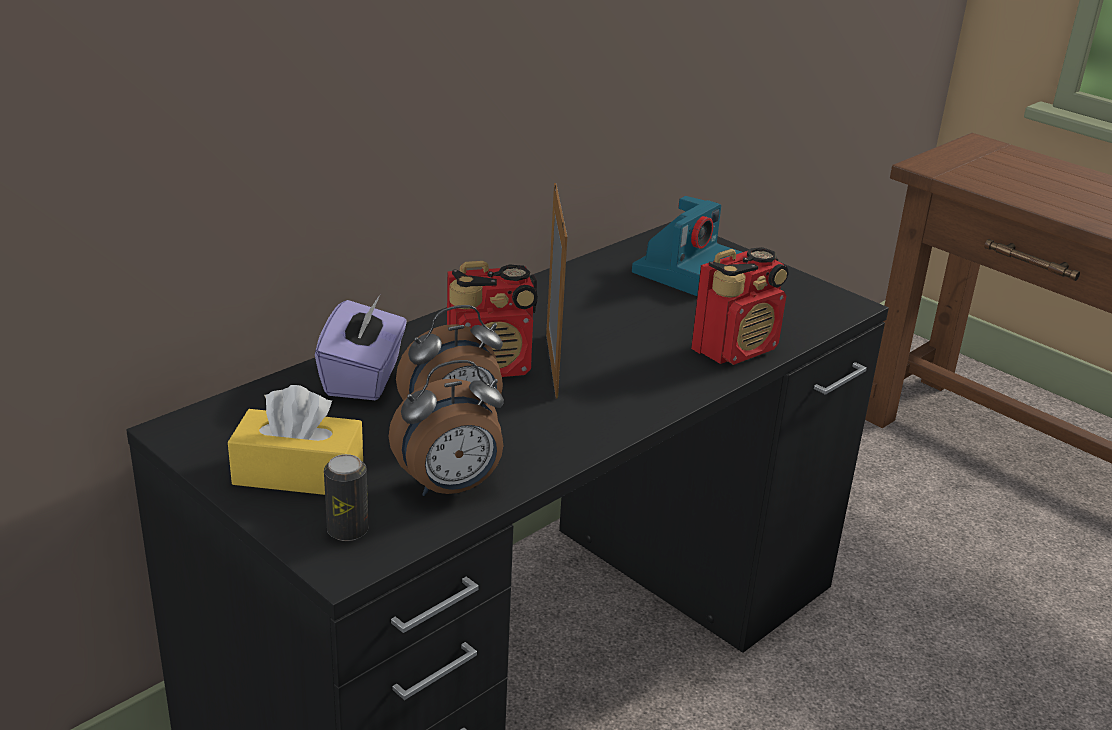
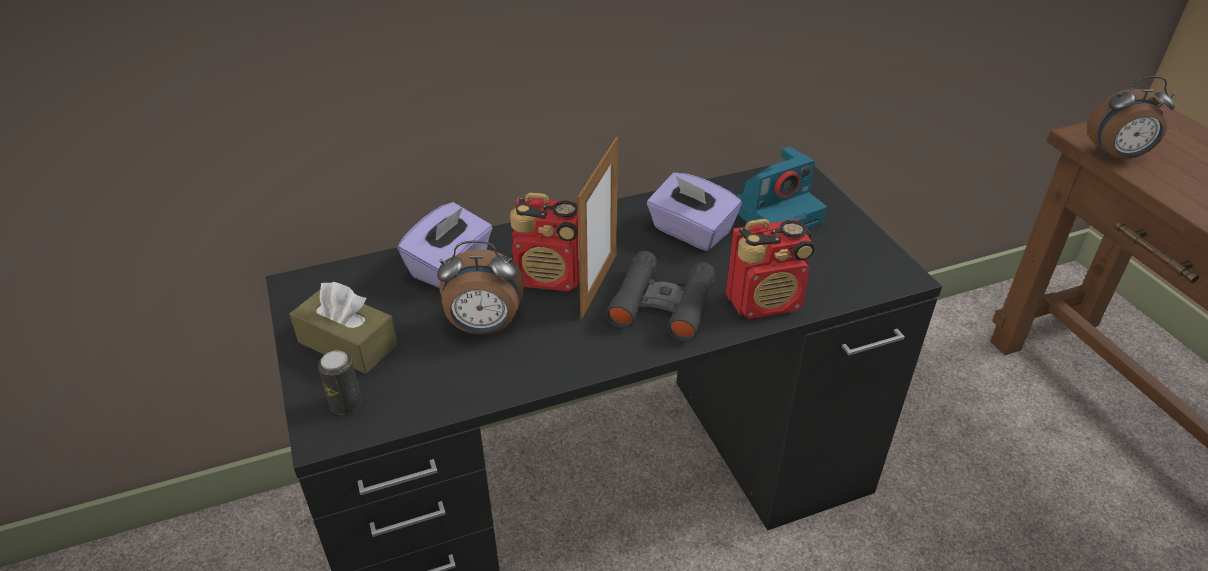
camera: 25 degrees right, 10 degrees up
yellow tissue box [228,385,363,495] -> brown tissue box [290,282,398,374]
alarm clock [388,360,504,496] -> alarm clock moved to [1088,76,1175,159]
none -> black binoculars [606,251,715,342]
none -> purple tissue box [647,173,742,251]

